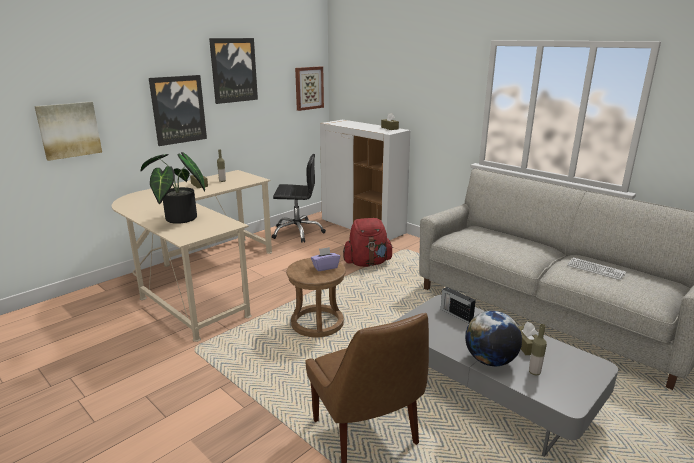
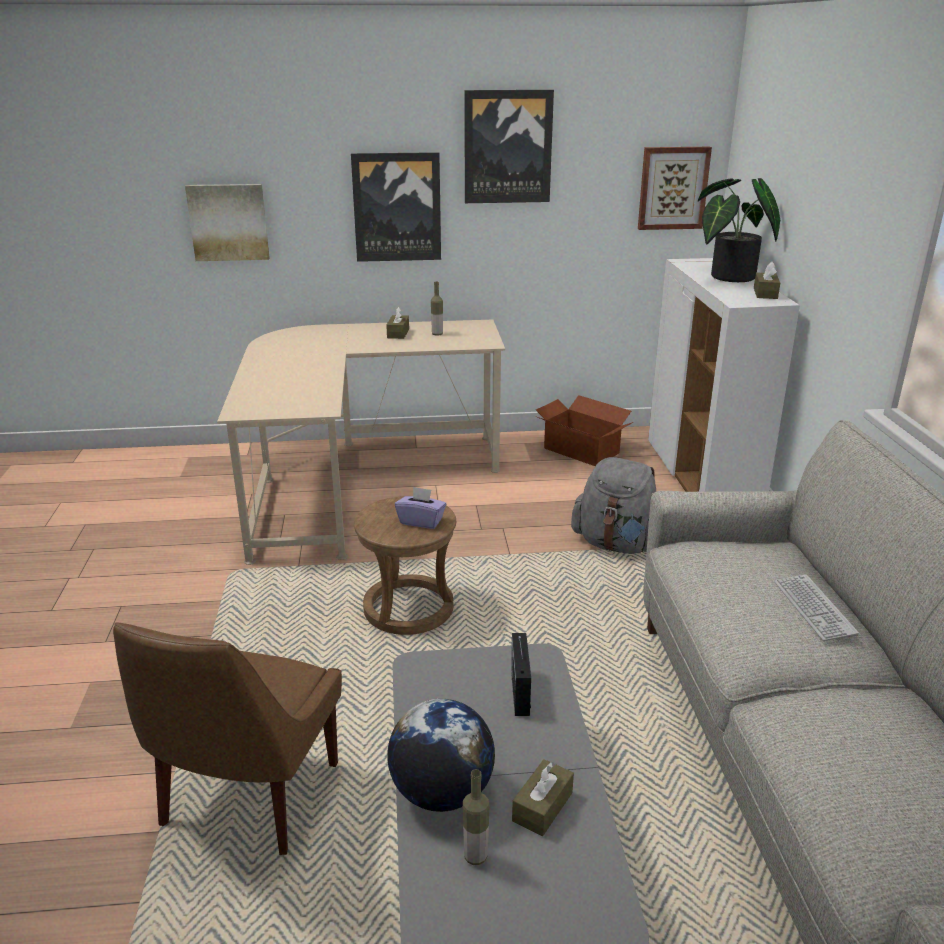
camera: 40 degrees right, 5 degrees up
potted plant [140,152,205,224] -> potted plant moved to [698,178,780,282]
black office chair [271,154,326,243] -> cardboard box [535,395,633,466]
red backpack [343,218,393,267] -> grey backpack [571,457,656,554]
keyboard [567,258,626,280] -> keyboard moved to [774,574,859,641]

